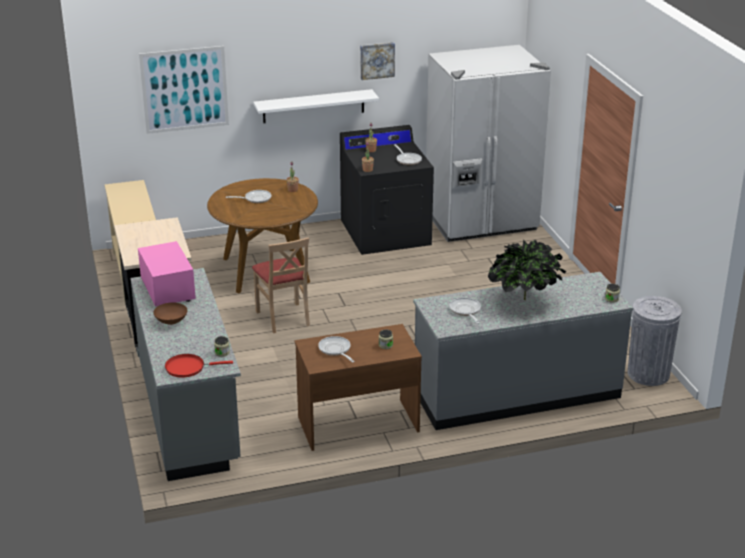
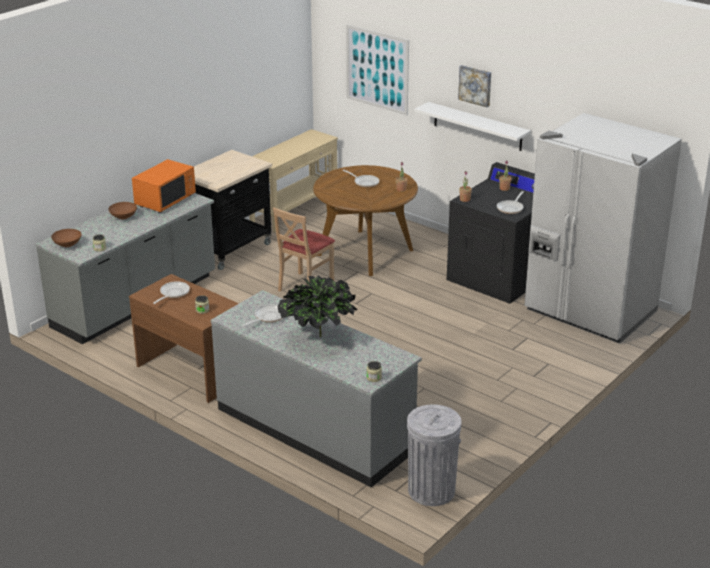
camera: 55 degrees right, 0 degrees up
pink microwave [138,241,196,307] -> orange microwave [132,159,196,213]
red frying pan [165,354,233,378] -> brown bowl [51,229,82,247]
picture [360,42,395,80] -> picture moved to [458,65,491,107]

